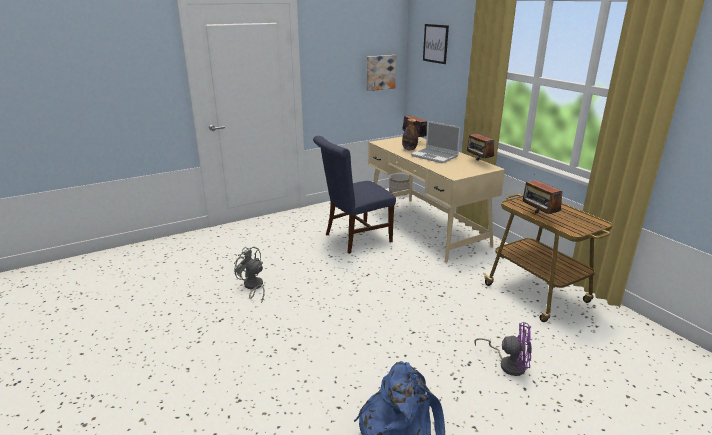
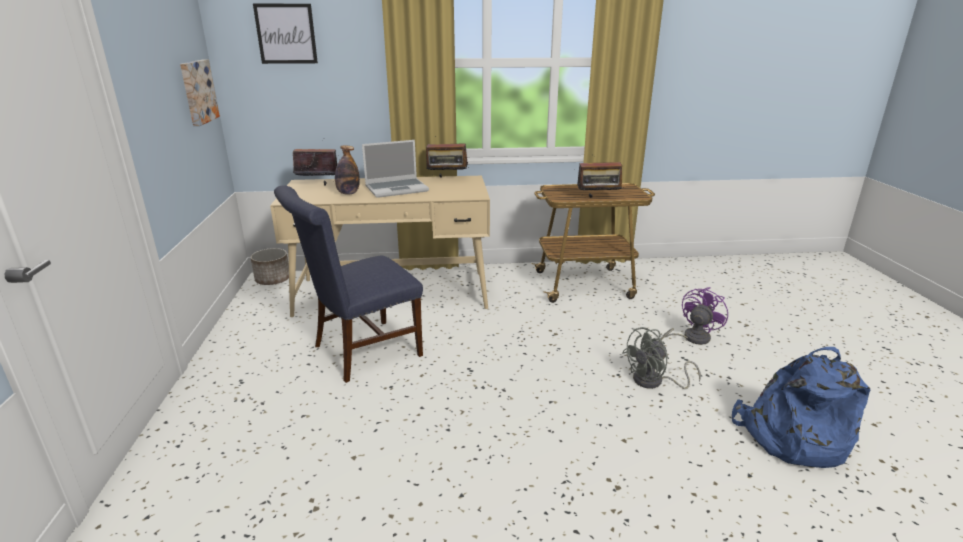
camera: 65 degrees left, 0 degrees up
grey fan [234,247,265,303] -> grey fan moved to [622,327,701,389]
blue chair [313,136,396,254] -> blue chair turned 60 degrees clockwise [274,186,423,383]

